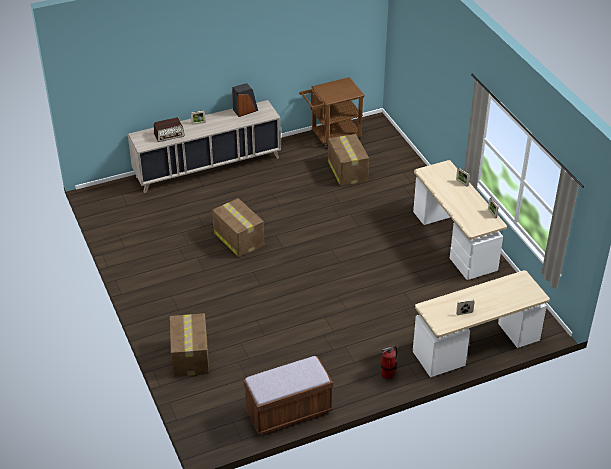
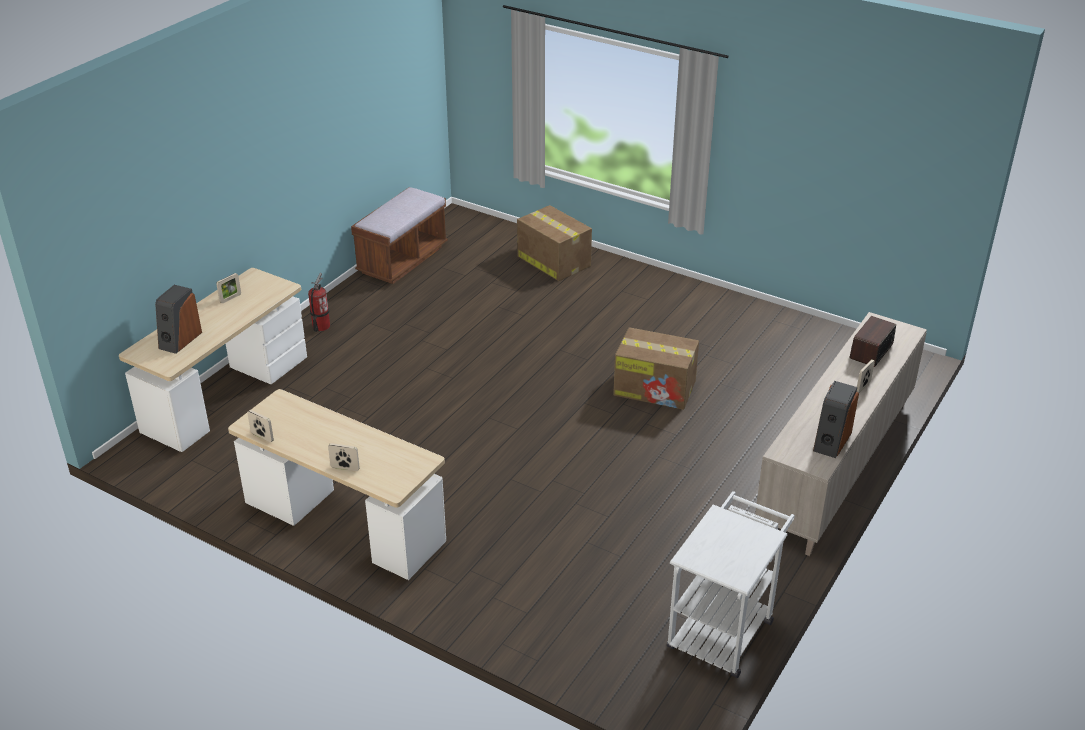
camera: 145 degrees right, 5 degrees down
brown cart [299,77,365,149] -> white cart [667,491,795,678]
cardboard box [328,134,369,186] -> none
none -> speaker [155,285,202,354]

